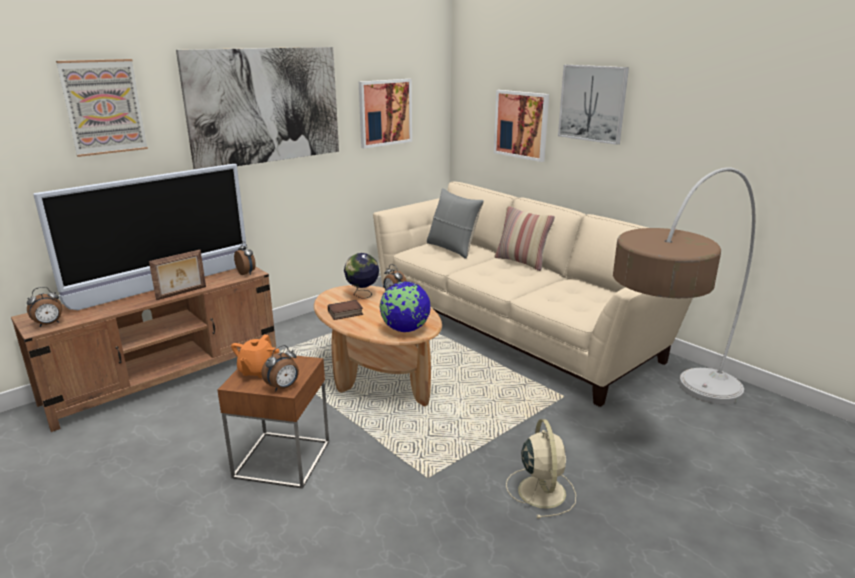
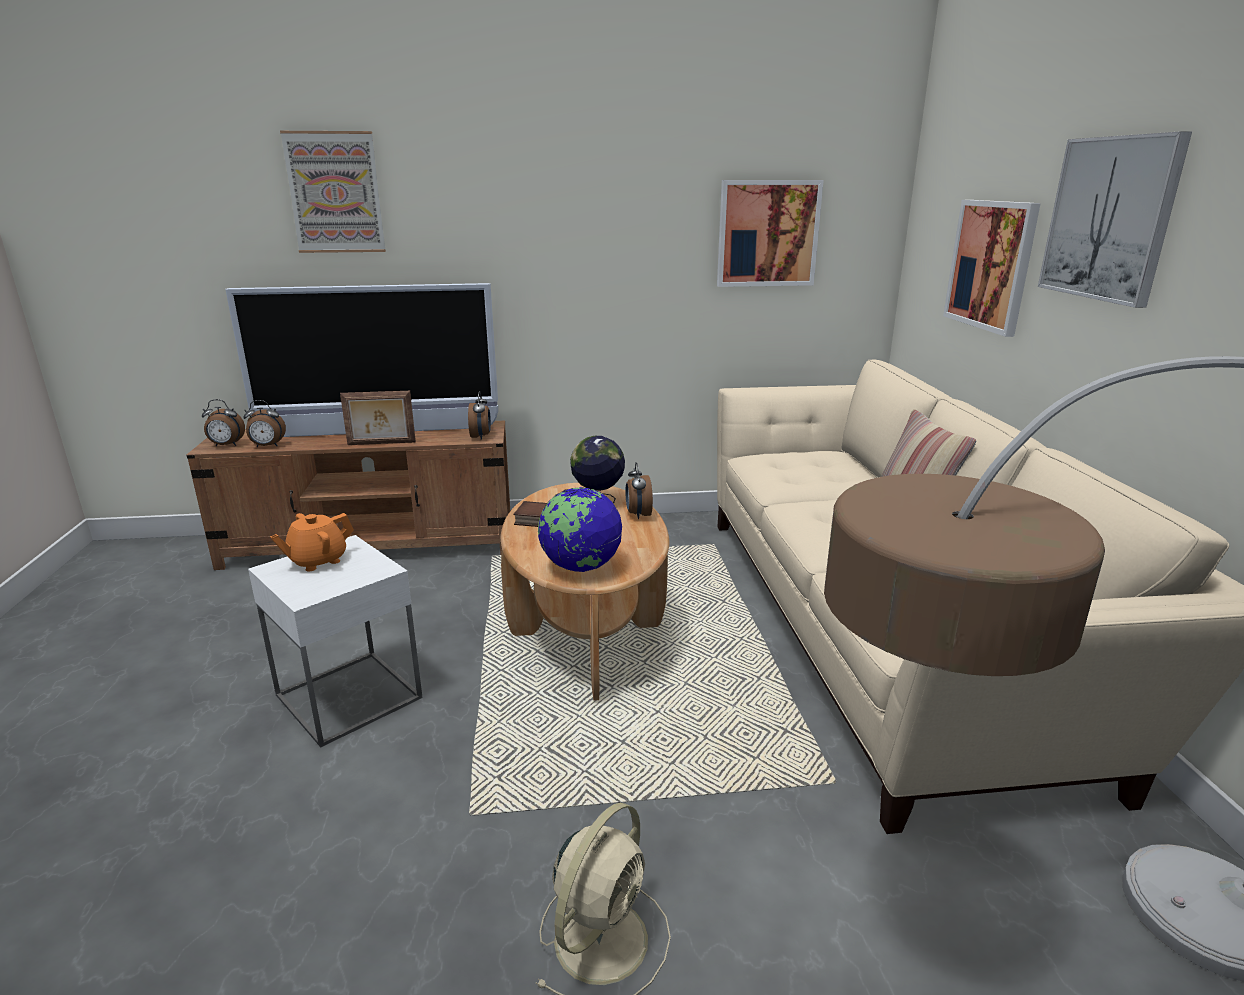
camera: 35 degrees right, 0 degrees up
picture [176,47,339,169] -> none
brown side table [217,356,329,489] -> white side table [248,535,423,748]
alarm clock [261,345,299,391] -> alarm clock moved to [243,400,286,447]
grey pillow [427,188,484,259] -> none

